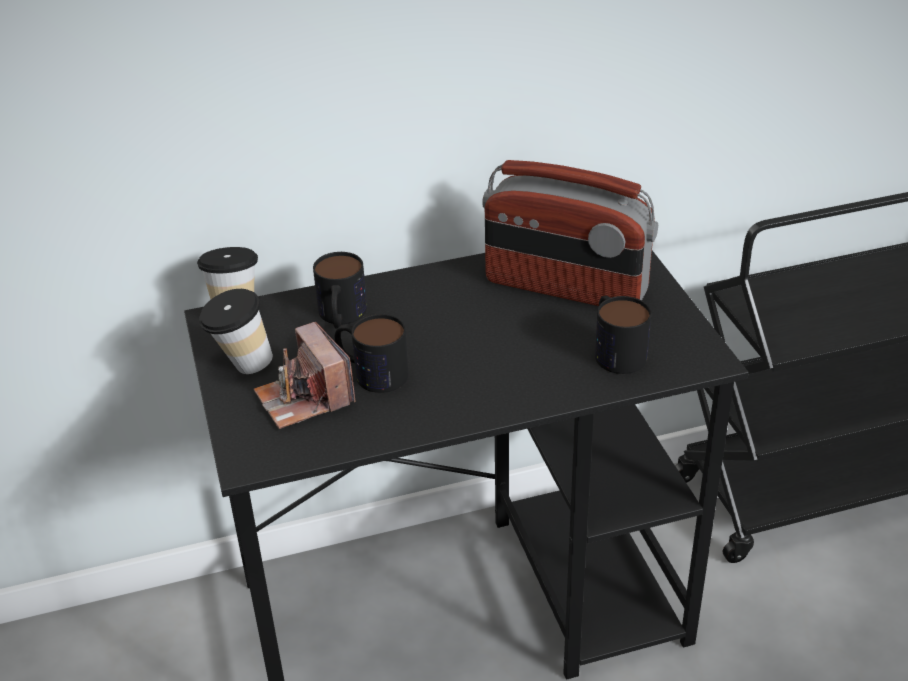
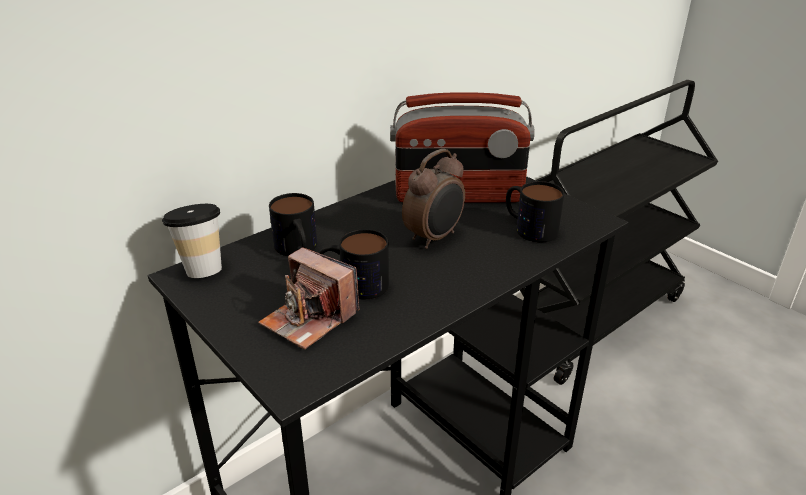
camera: 25 degrees left, 5 degrees down
cup [199,289,273,374] -> none
none -> alarm clock [402,149,465,249]

